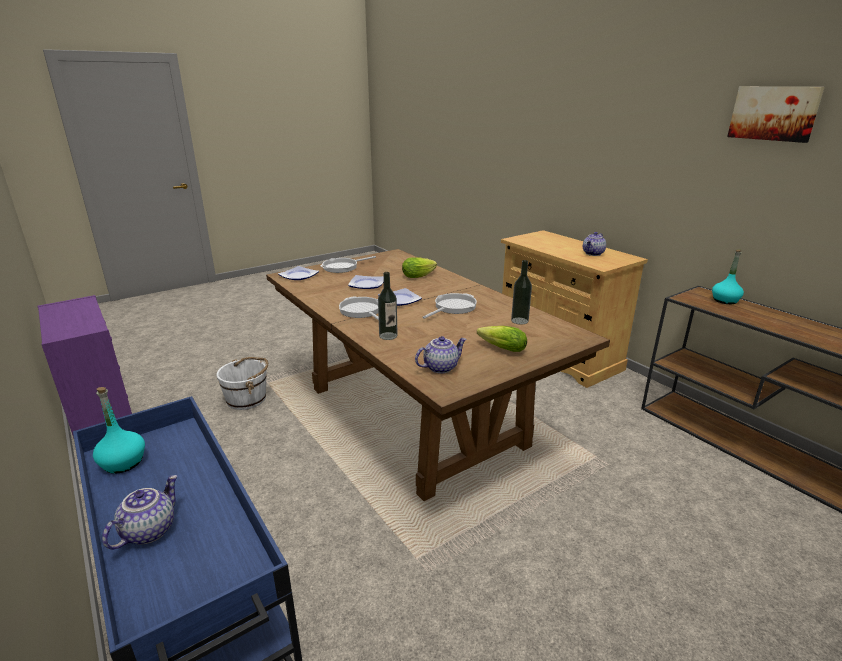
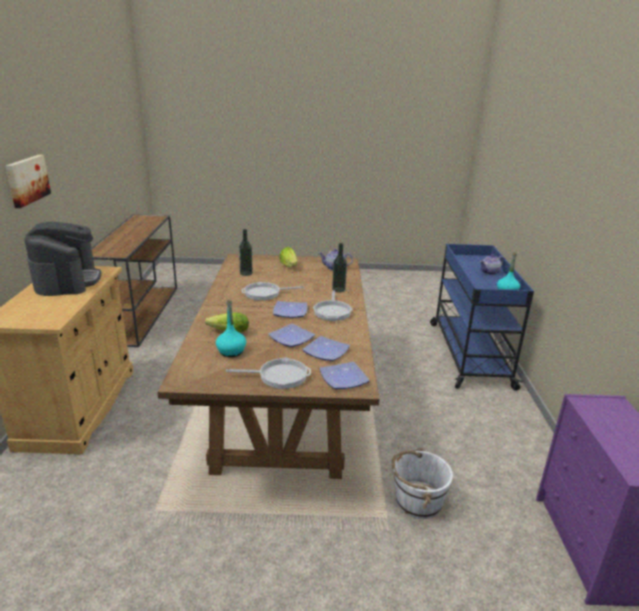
camera: 145 degrees left, 0 degrees up
teapot [583,232,606,256] -> coffee machine [24,222,102,296]
turquoise bottle [712,250,744,304] -> turquoise bottle moved to [216,299,246,357]
picture [727,87,824,143] -> picture moved to [6,155,51,208]
none -> plate [303,336,350,361]

